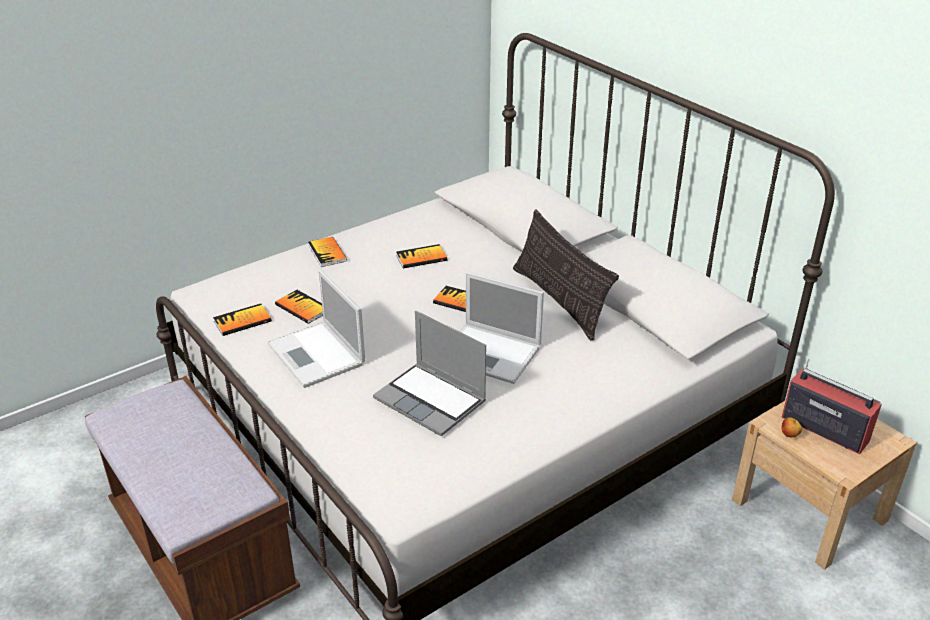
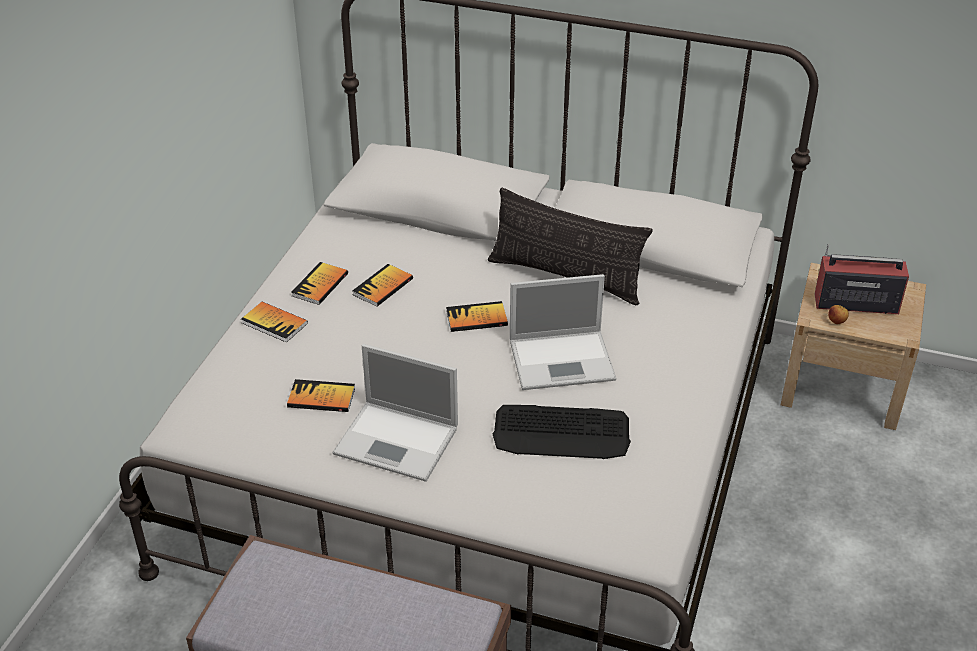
camera: 35 degrees left, 5 degrees up
book [213,304,272,336] -> book moved to [291,262,348,305]
laptop [373,311,486,437] -> keyboard [493,405,631,459]

